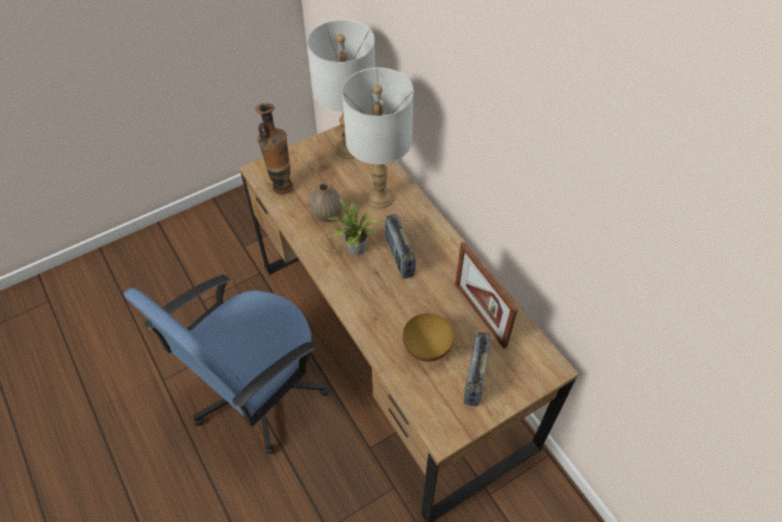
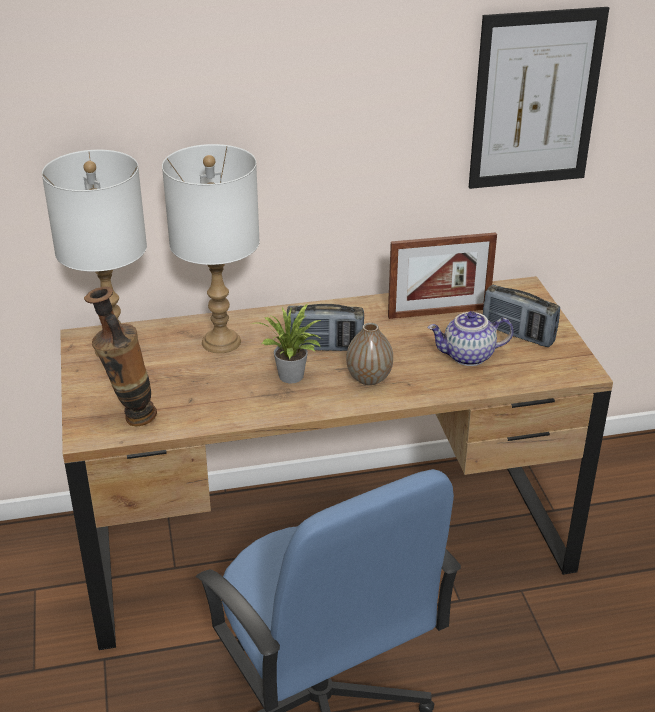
camera: 70 degrees left, 20 degrees down
vase [309,183,342,222] -> vase moved to [346,323,393,385]
bowl [403,314,454,362] -> teapot [428,311,513,366]
none -> picture [469,7,609,189]

